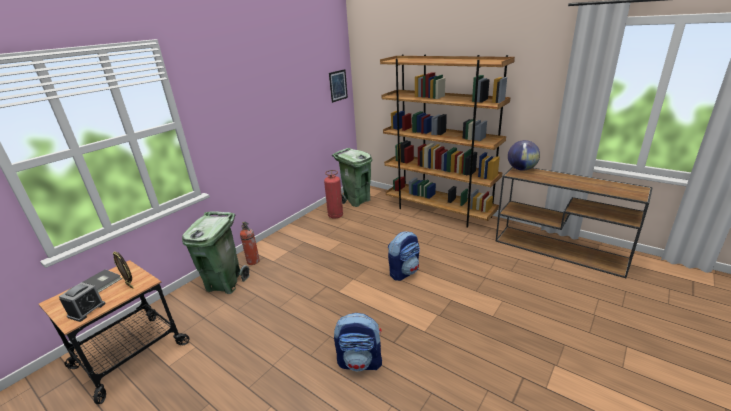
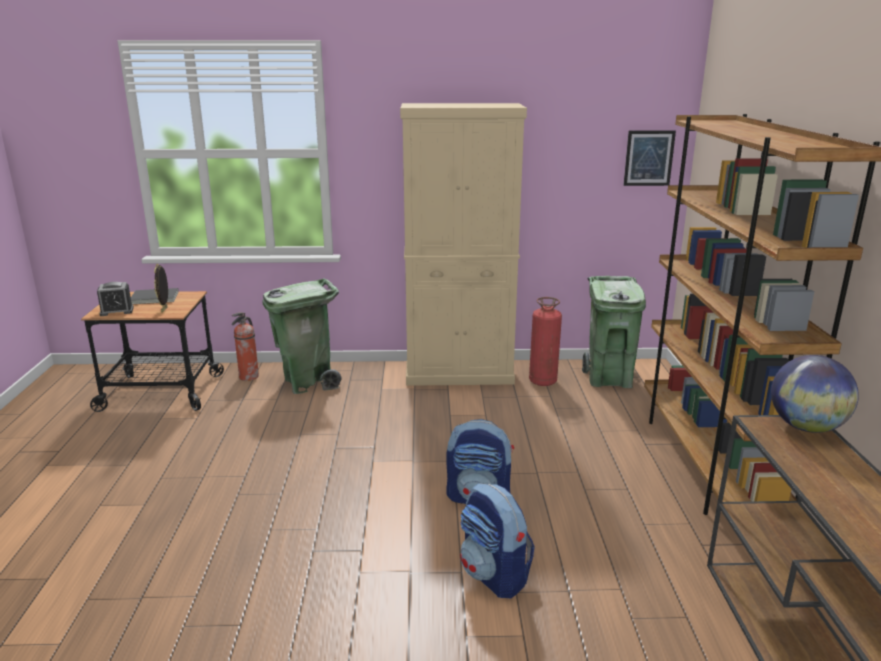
camera: 50 degrees right, 5 degrees down
fire extinguisher [240,222,260,265] -> fire extinguisher moved to [232,313,259,381]
backpack [334,313,382,371] -> backpack moved to [460,483,535,598]
none -> beige cabinet [400,103,527,386]

